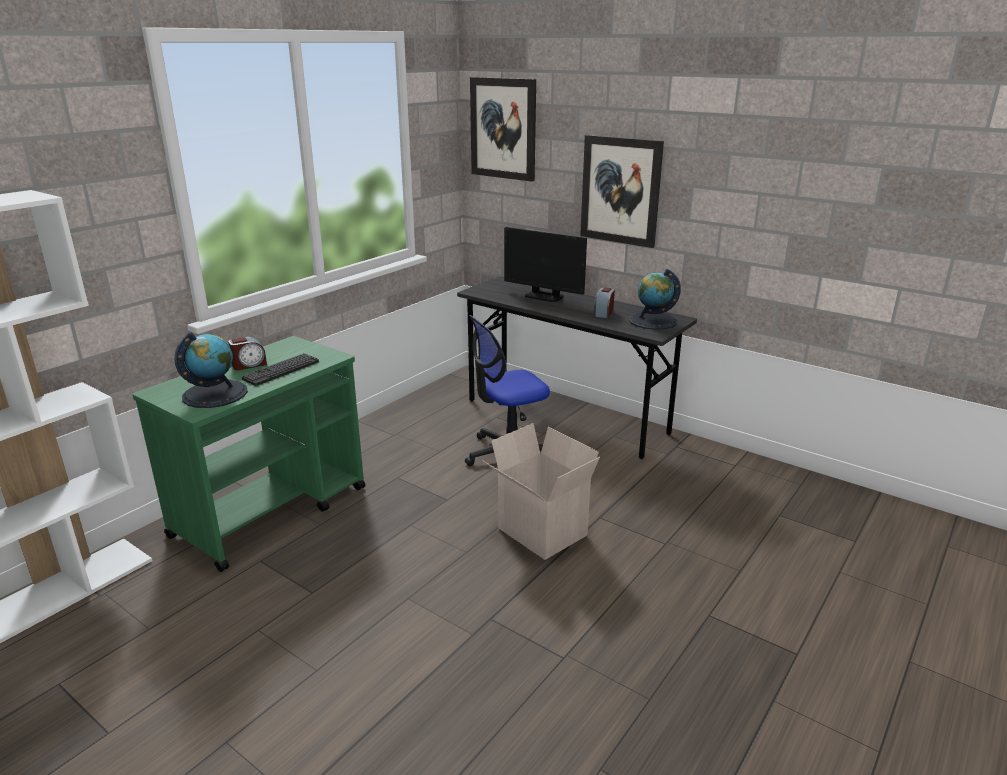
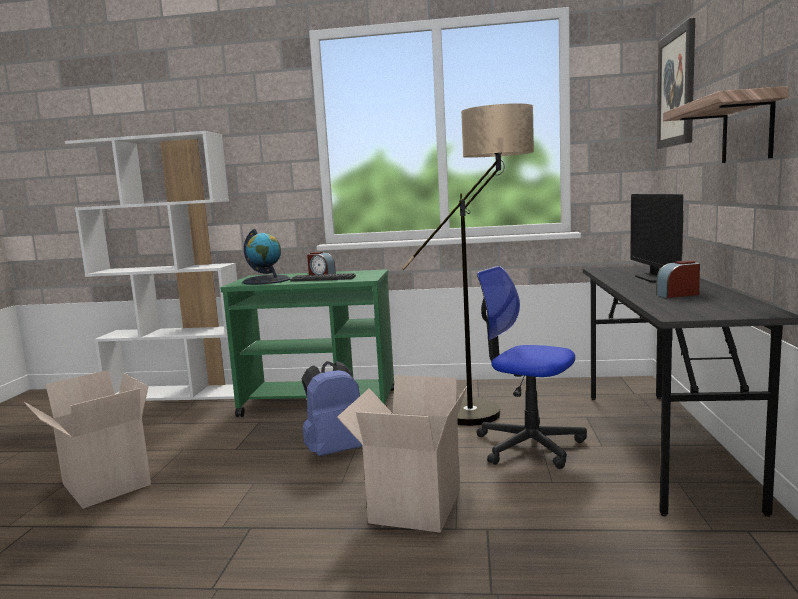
camera: 60 degrees right, 15 degrees down
picture [580,135,664,248] -> shelf [663,86,789,163]
globe [628,269,681,330] -> none
none -> cardboard box [24,370,151,509]
none -> blue backpack [302,361,362,456]
none -> floor lamp [402,103,534,426]

